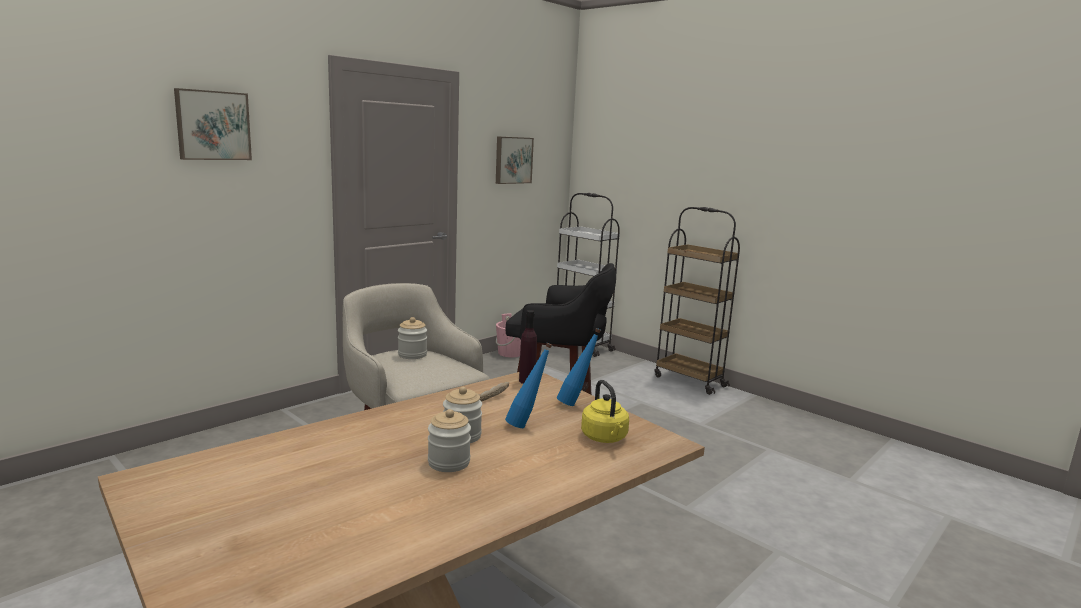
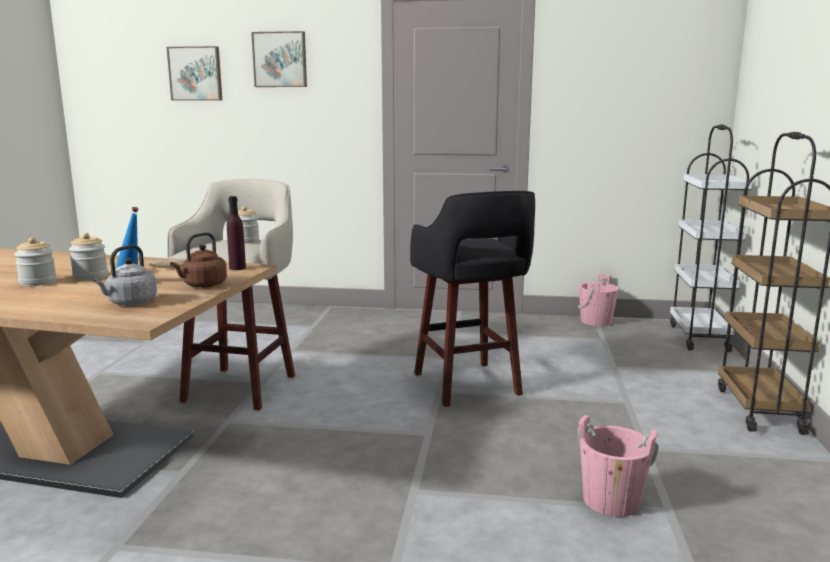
camera: 55 degrees right, 0 degrees up
picture [496,136,534,184] -> picture moved to [167,46,222,100]
blue bottle [557,328,601,406] -> brown kettle [170,232,227,288]
yellow kettle [581,380,629,443] -> grey kettle [93,245,157,306]
none -> pink bucket [578,415,659,517]

